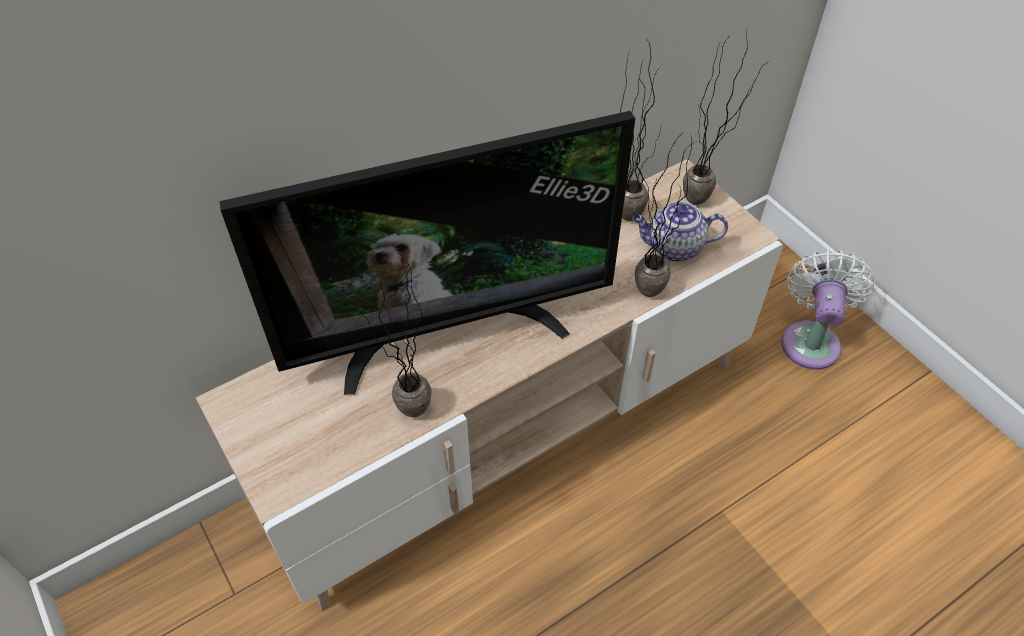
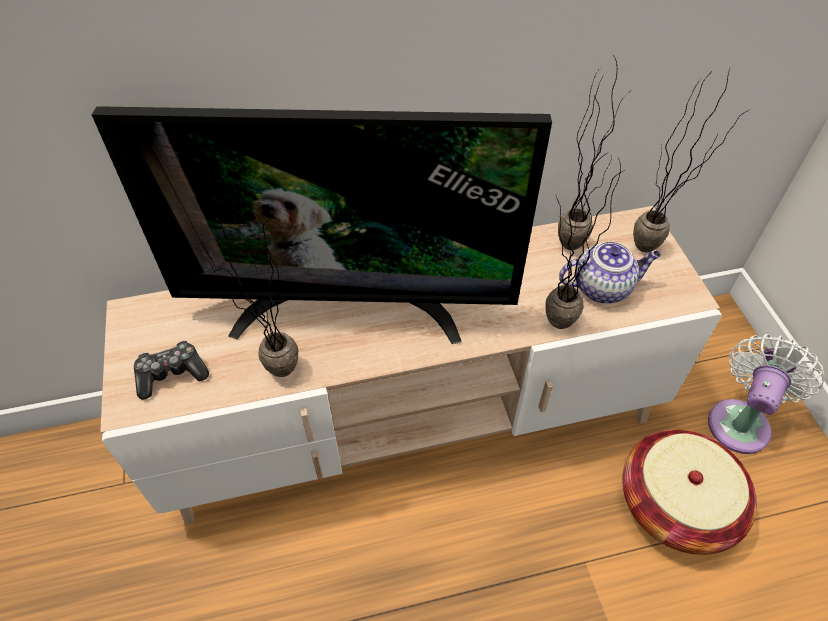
camera: 20 degrees right, 0 degrees up
teapot [632,201,728,262] -> teapot turned 150 degrees clockwise [559,242,661,303]
none -> game controller [134,340,209,400]
none -> basket [622,429,757,555]

